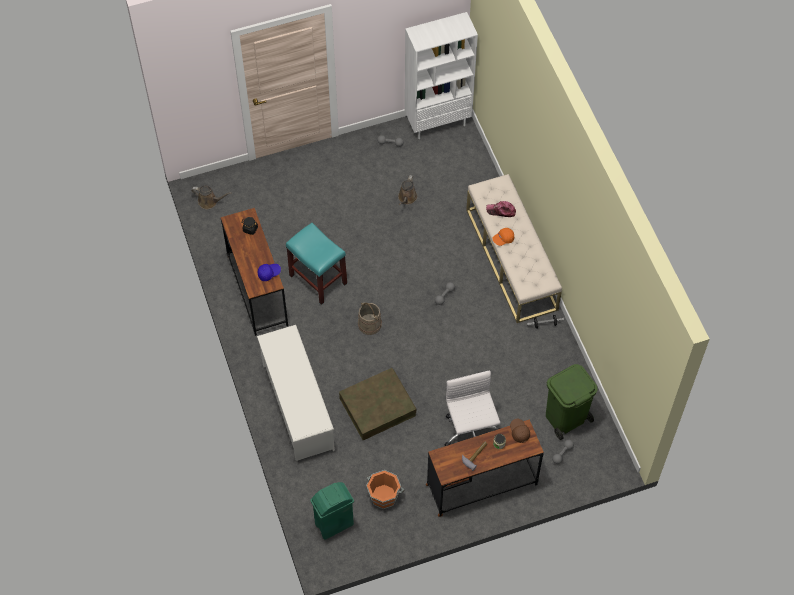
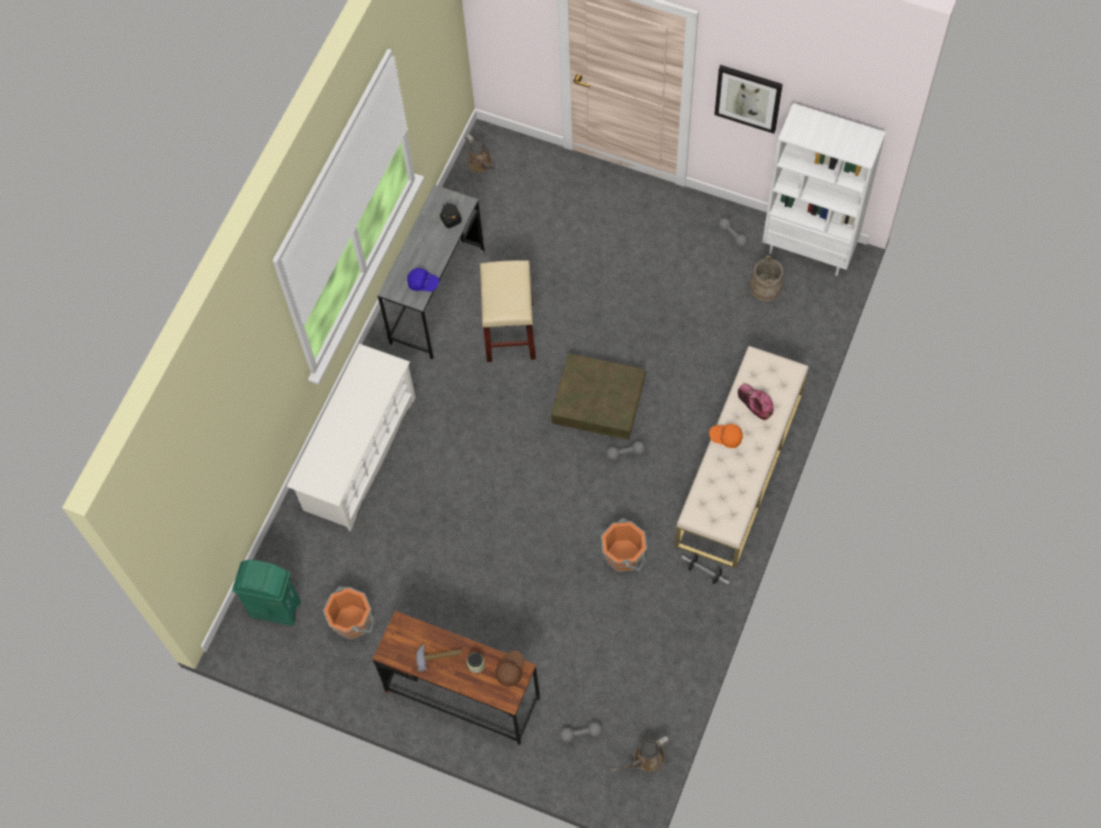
camera: 45 degrees right, 5 degrees up
brown desk [221,208,288,336] -> grey desk [378,185,485,359]
turquoise stool [286,223,347,305] -> beige stool [480,260,536,362]
brown storage box [339,368,416,440] -> brown storage box moved to [551,353,646,440]
beige bucket [358,302,382,335] -> beige bucket moved to [750,255,783,302]
brown watering can [398,175,417,205] -> brown watering can moved to [612,736,670,772]
white office chair [444,370,501,446] -> none
green trash can [546,364,598,440] -> none
none -> orange bucket [601,518,647,572]
none -> picture [714,65,783,134]

